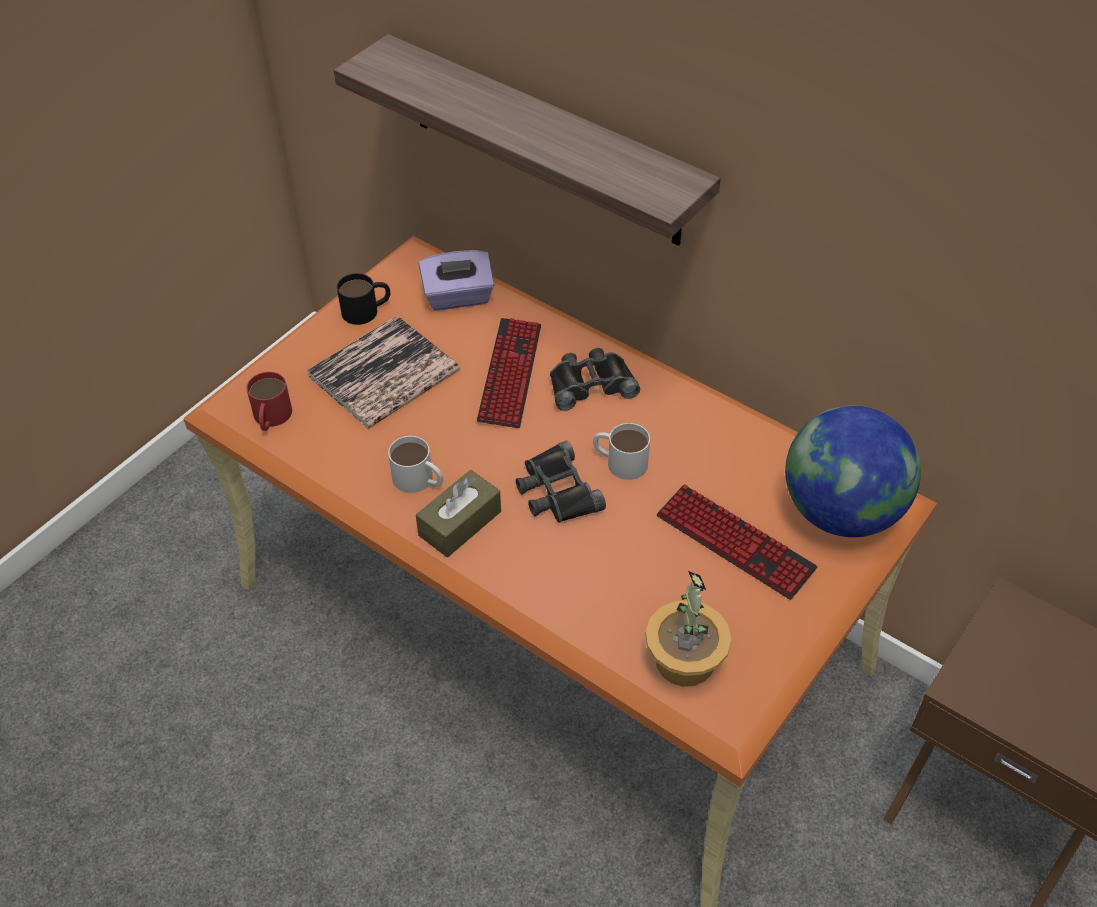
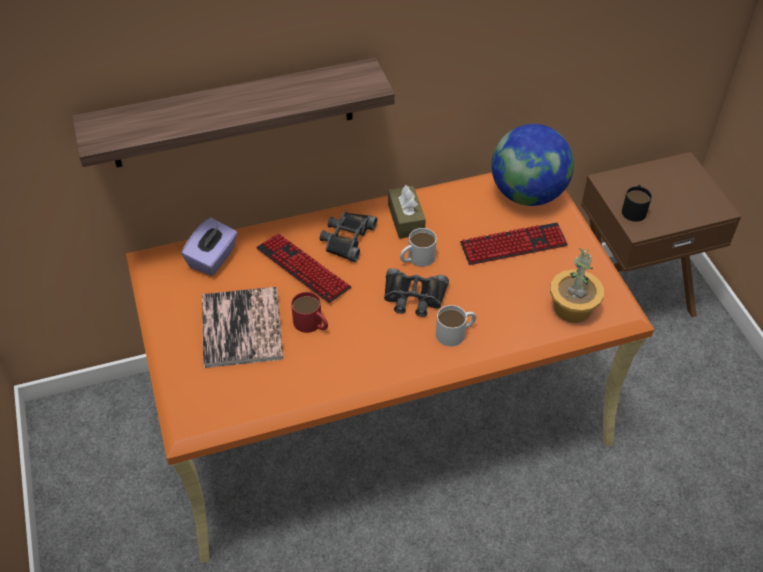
camera: 55 degrees left, 0 degrees up
red mug [247,372,292,431] -> red mug moved to [291,292,328,333]
black mug [337,273,390,325] -> black mug moved to [622,185,652,222]
white mug [388,436,443,493] -> white mug moved to [436,305,476,346]
brown tissue box [416,470,501,557] -> brown tissue box moved to [388,185,426,239]

